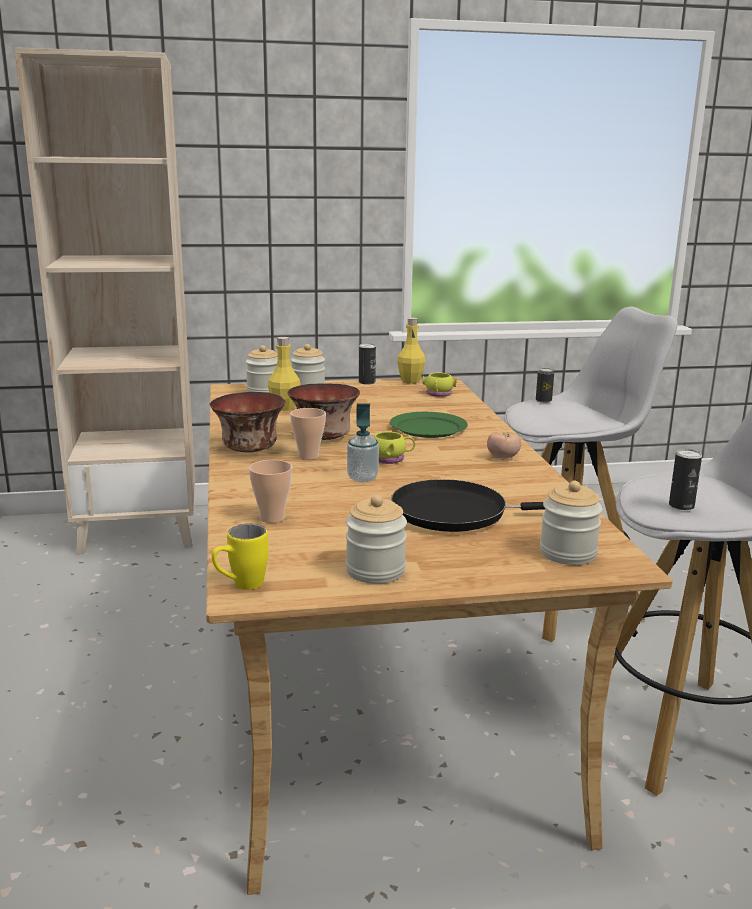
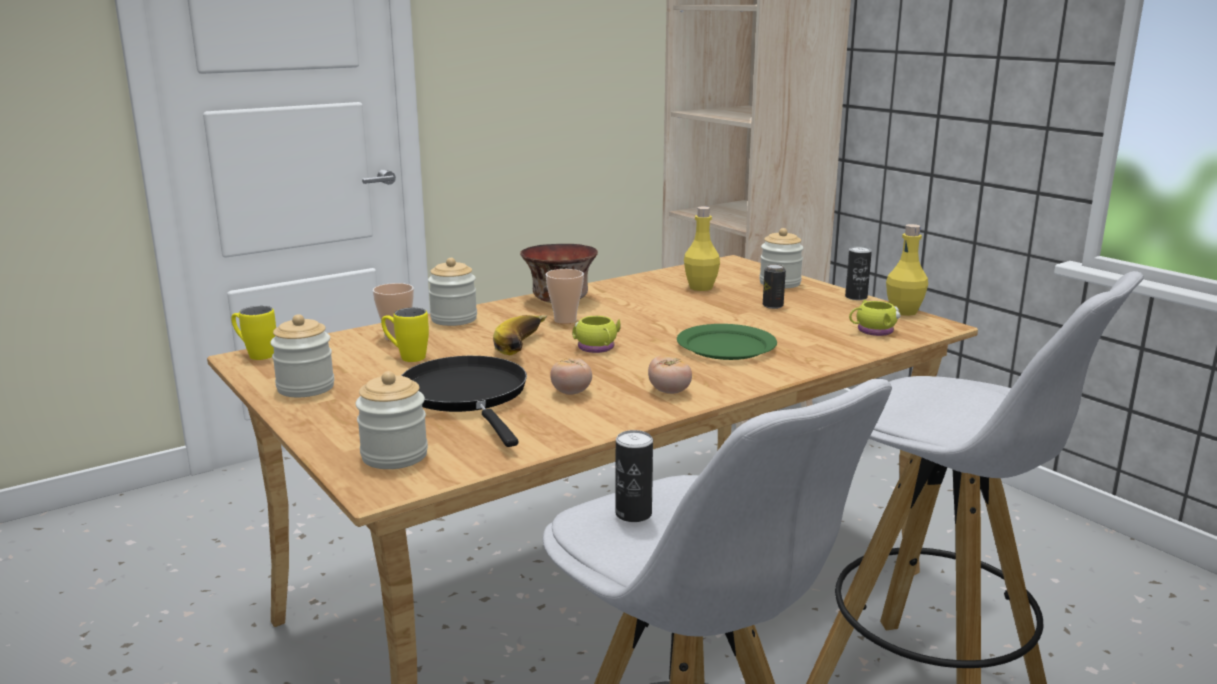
camera: 65 degrees right, 0 degrees up
jar [246,345,278,393] -> jar moved to [428,258,477,326]
bowl [287,384,360,440] -> none
soap dispenser [347,403,379,482] -> banana [493,315,547,355]
can [536,368,554,403] -> can moved to [763,264,786,309]
none -> yellow mug [381,308,429,362]
none -> tomato [550,358,592,395]

